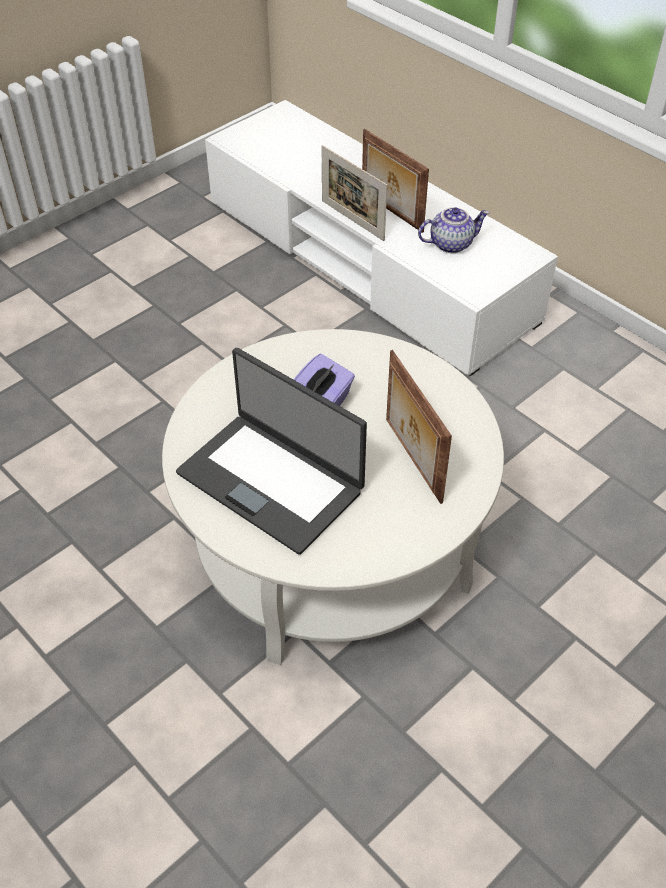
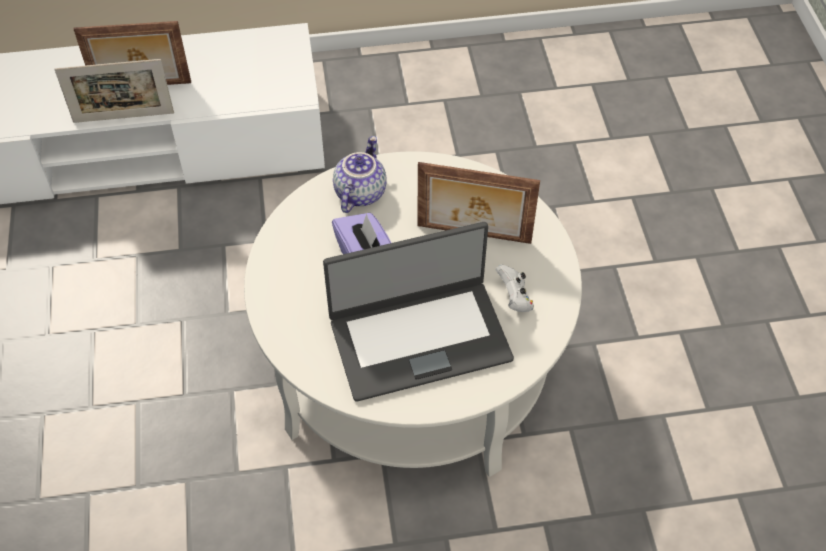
camera: 55 degrees left, 5 degrees up
teapot [418,207,490,253] -> teapot moved to [333,136,387,213]
none -> white game controller [496,264,534,312]

